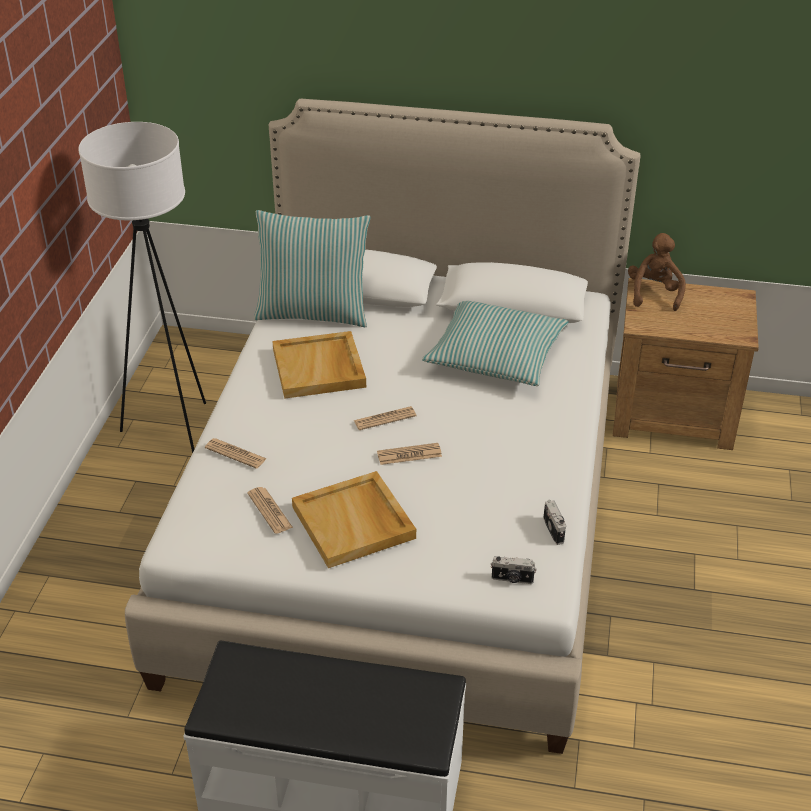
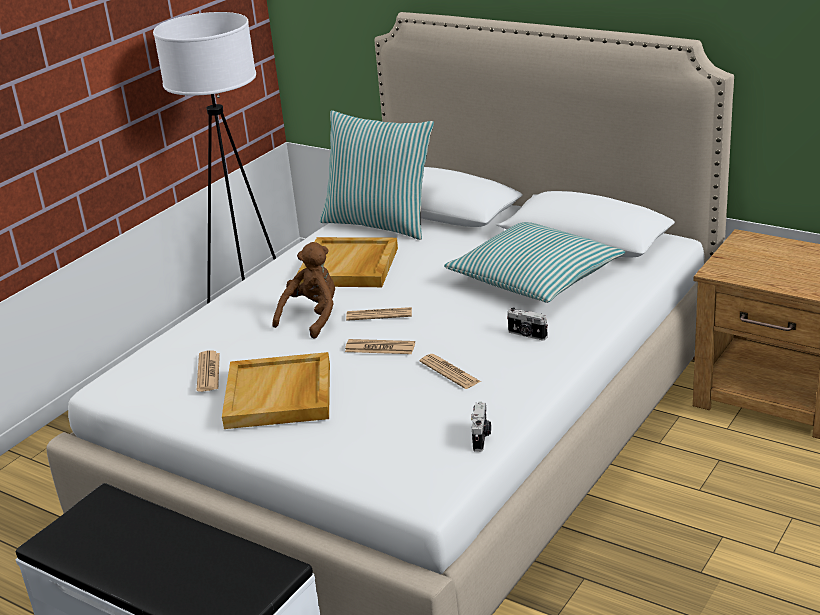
camera: 25 degrees right, 10 degrees down
newspaper [205,438,267,469] -> newspaper moved to [420,354,481,389]
camera [491,556,537,584] -> camera moved to [507,308,548,341]
brown plush toy [628,233,686,311] -> brown plush toy moved to [273,242,335,339]

